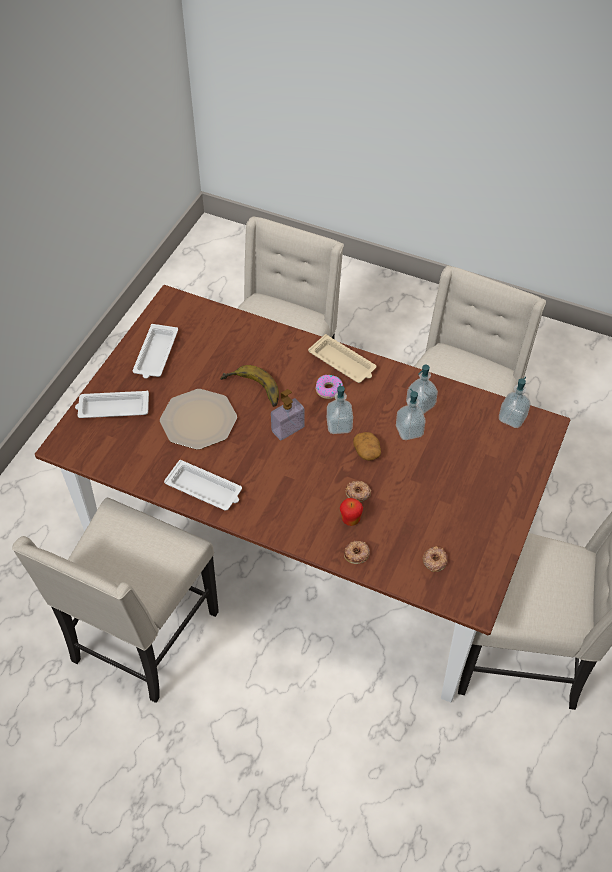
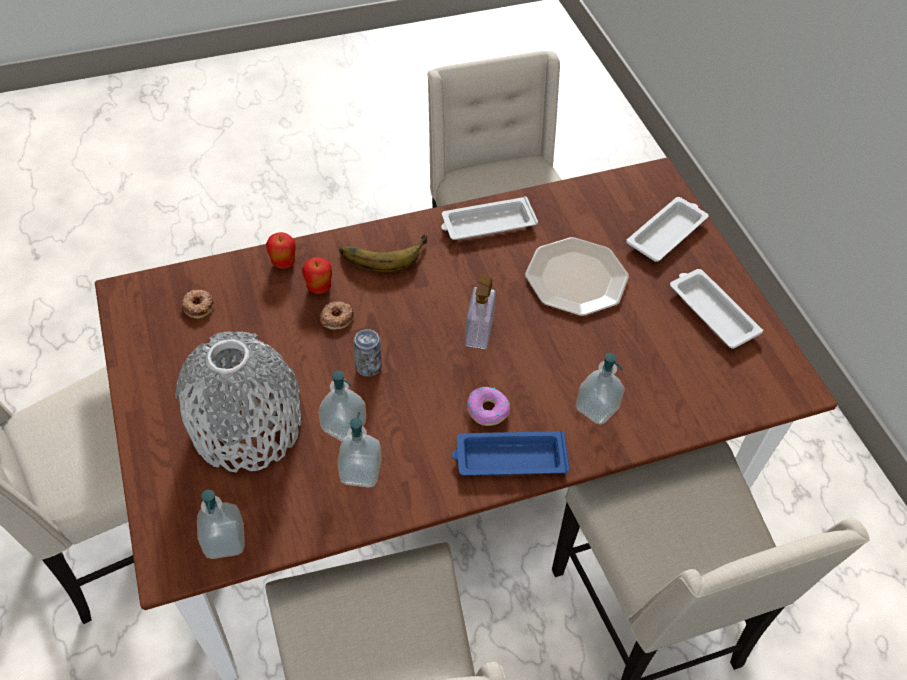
camera: 135 degrees right, 0 degrees up
banana [220,365,279,407] -> banana moved to [339,234,427,272]
beige tray [308,334,376,383] -> blue tray [452,431,570,476]
soap dispenser [327,383,353,434] -> soap dispenser moved to [576,353,625,425]
donut [344,541,370,564] -> apple [266,232,296,269]
potato [353,432,381,461] -> can [353,329,382,377]
none -> grey vase [175,331,301,473]

